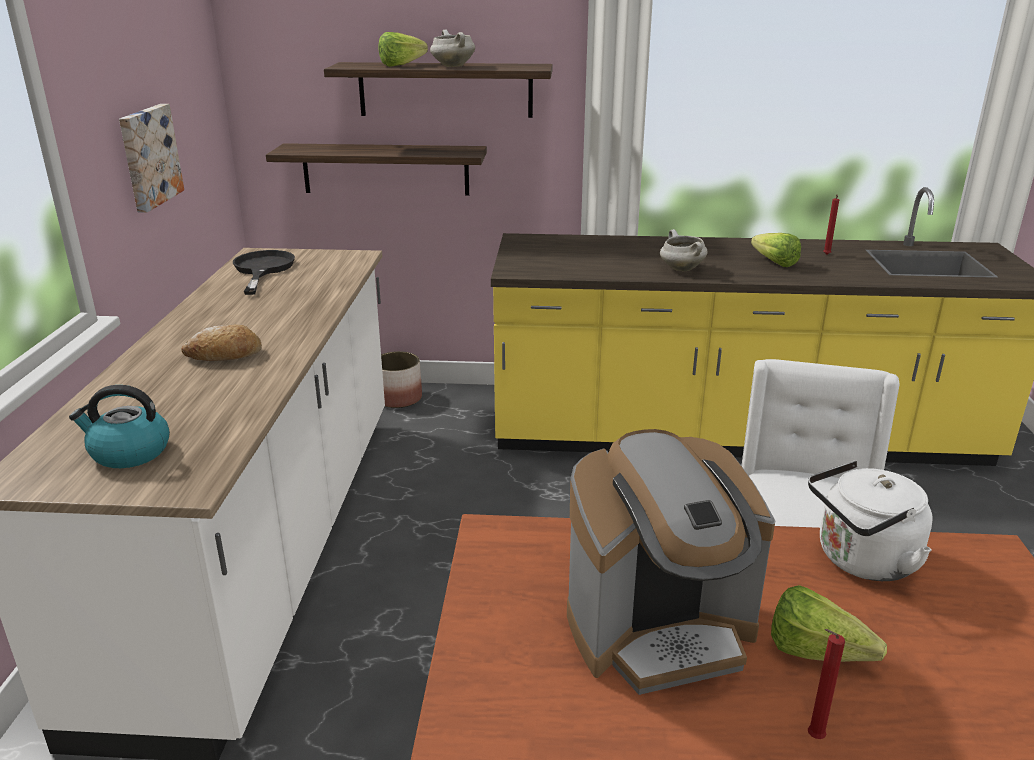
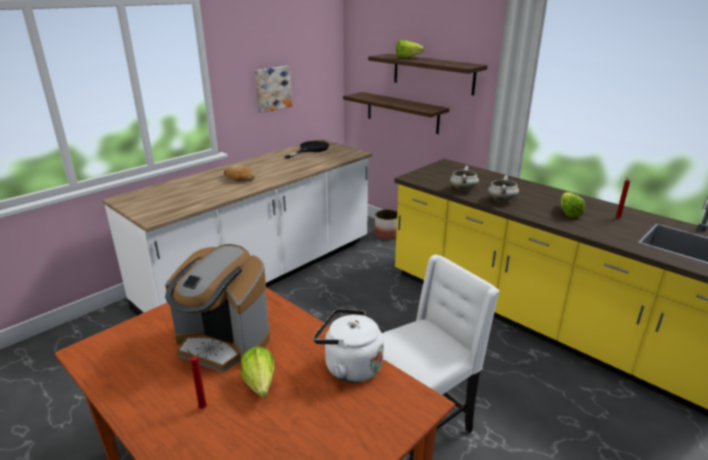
camera: 40 degrees right, 0 degrees up
kettle [69,385,170,468] -> none
white cooking pot [430,30,475,67] -> white cooking pot moved to [450,166,479,191]

